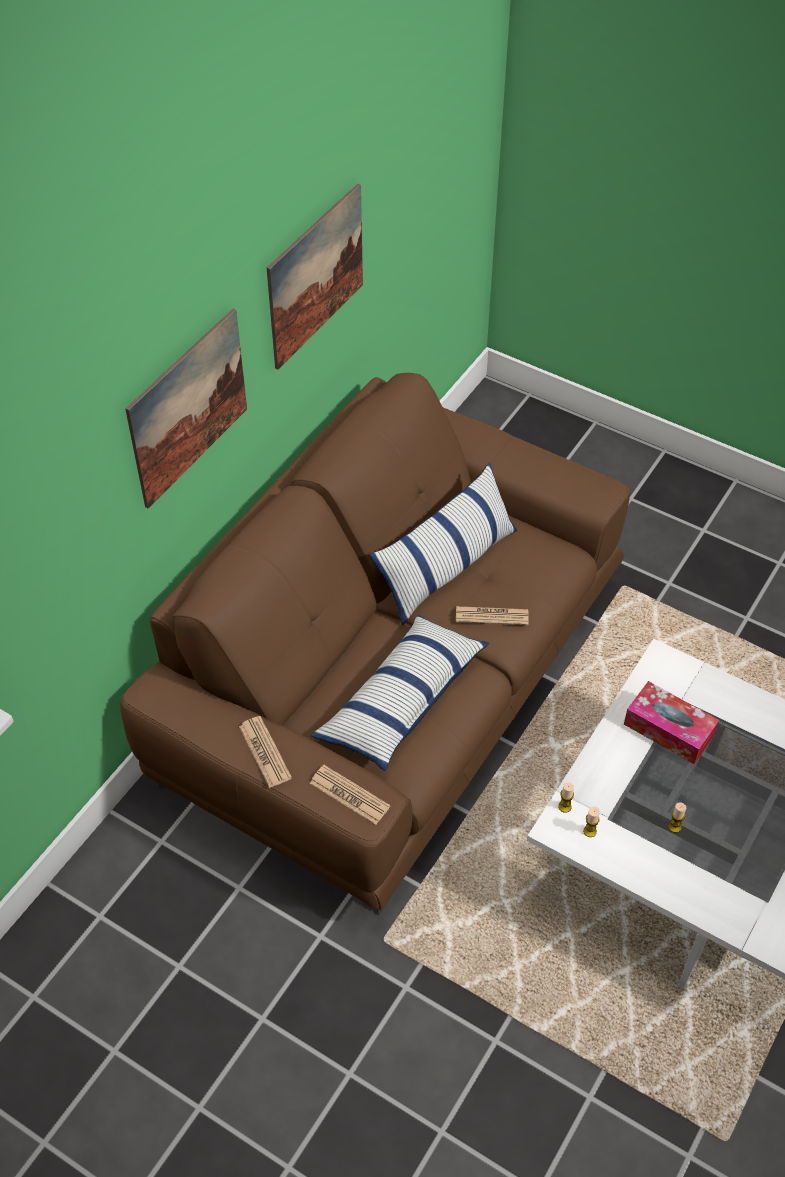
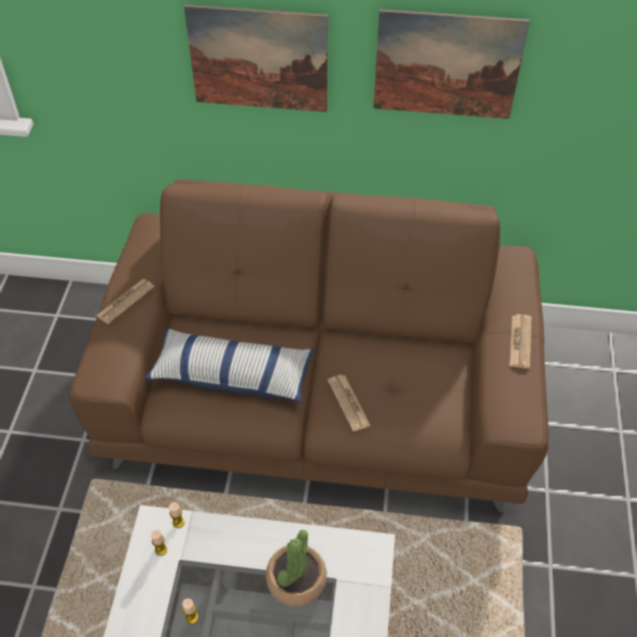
camera: 65 degrees right, 0 degrees up
newspaper [310,765,390,825] -> newspaper moved to [509,314,531,369]
pillow [370,463,517,625] -> none
tissue box [624,681,719,764] -> potted plant [266,530,327,607]

